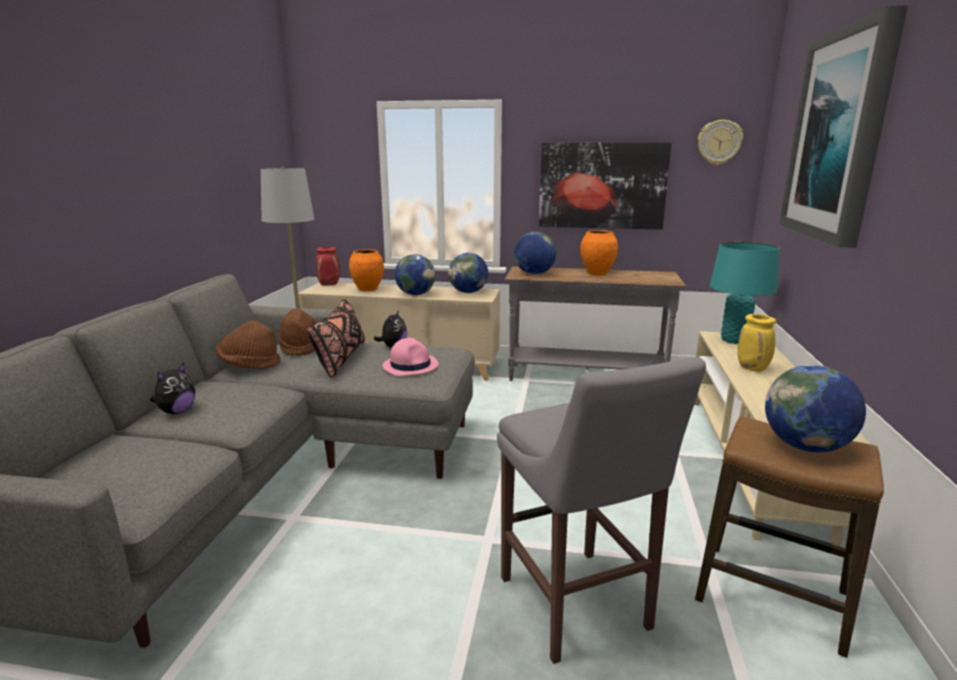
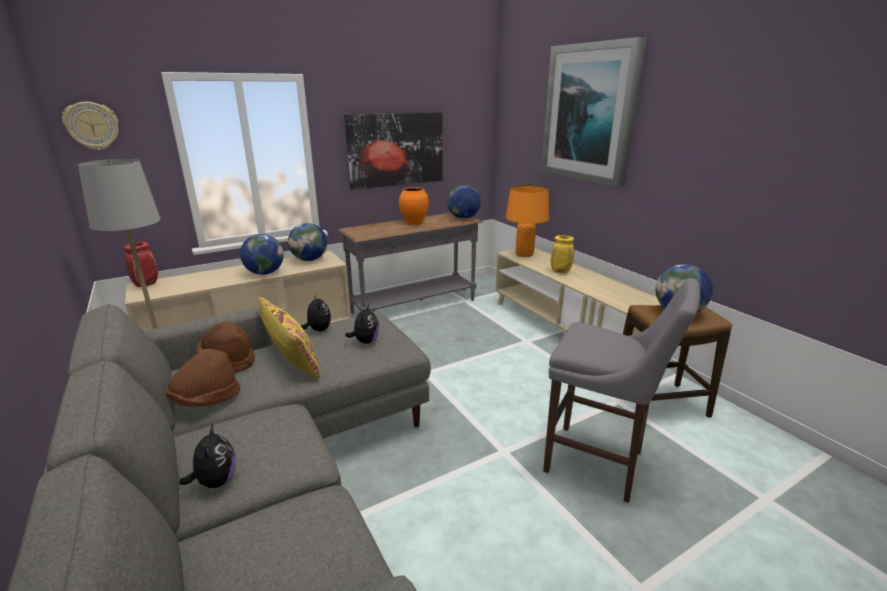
camera: 40 degrees left, 5 degrees up
black pillow [307,298,365,378] -> yellow pillow [258,296,320,378]
orange vase [349,249,384,291] -> none
pink hat [383,338,438,376] -> plush toy [345,304,379,344]
globe [514,232,557,275] -> globe moved to [448,185,481,219]
wall clock [698,120,743,165] -> wall clock moved to [62,102,119,150]
turquoise table lamp [710,242,779,344] -> orange table lamp [506,185,549,257]

